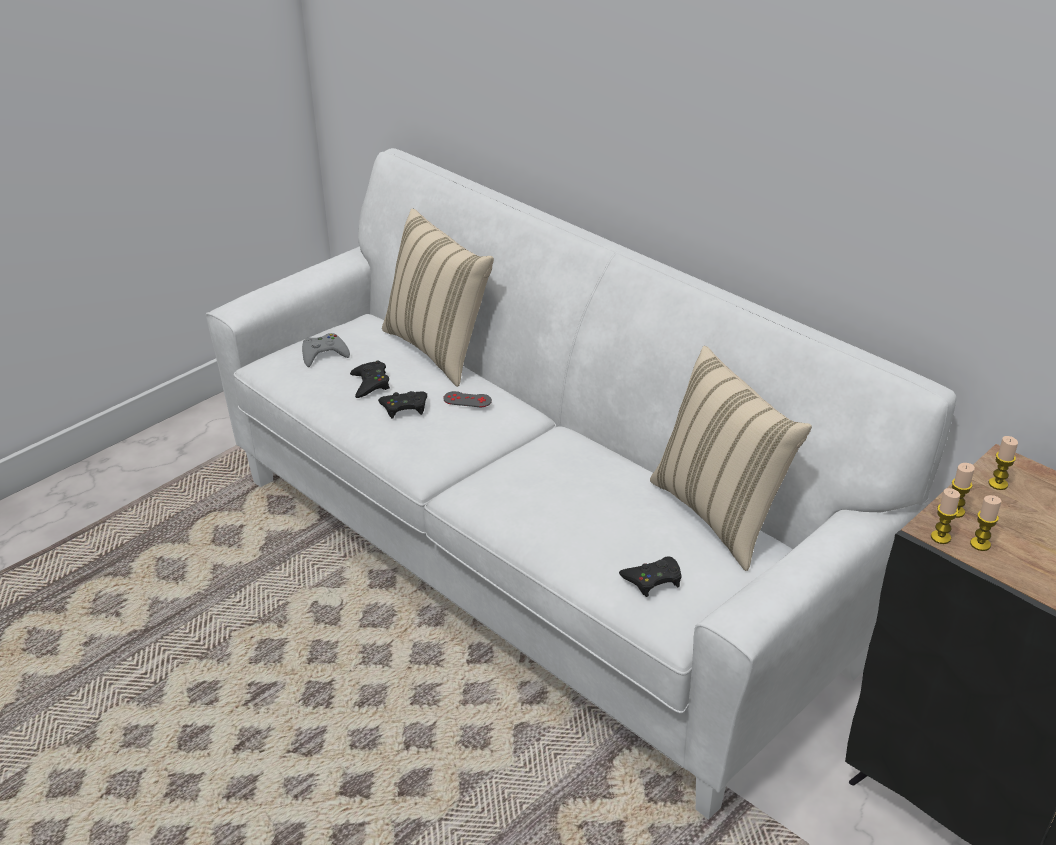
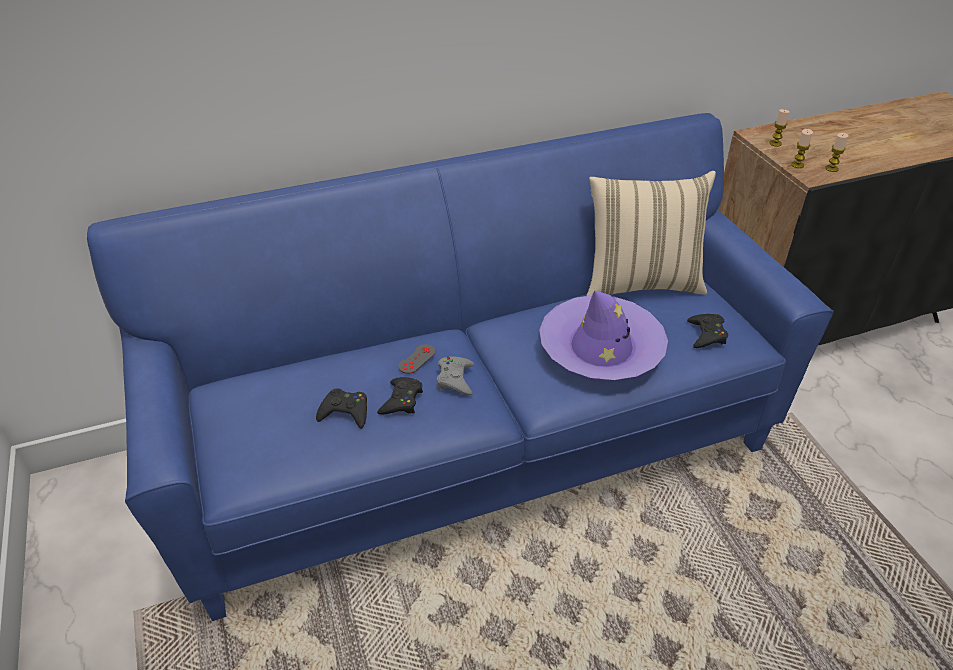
camera: 65 degrees left, 5 degrees up
white sofa [206,148,956,820] -> blue sofa [87,113,834,621]
grey game controller [302,333,350,367] -> grey game controller moved to [437,357,474,395]
beige pillow [382,208,494,387] -> none
candle [931,488,960,544] -> none
none -> purple hat [539,290,668,380]

